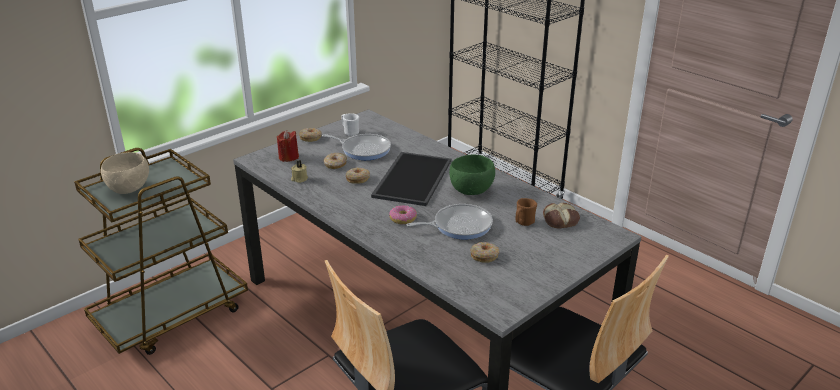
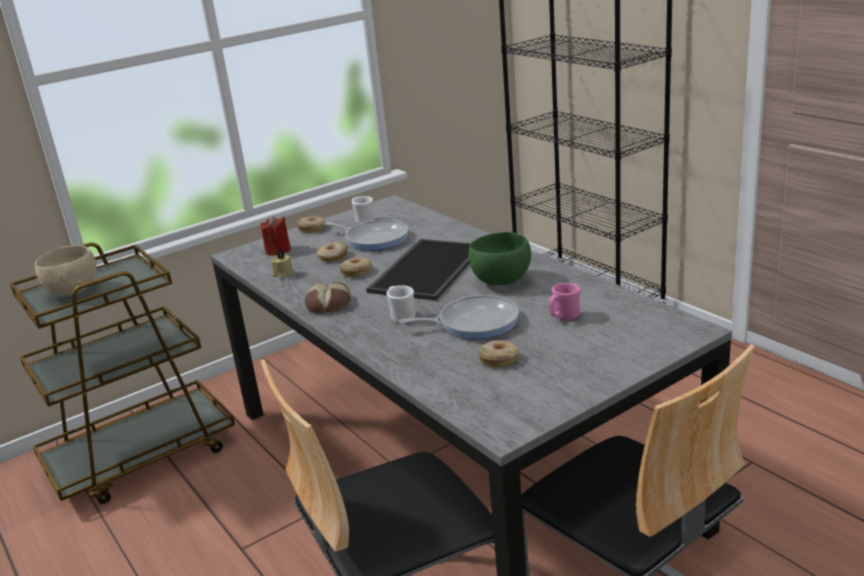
camera: 10 degrees right, 5 degrees down
donut [389,205,417,224] -> white mug [387,285,415,323]
brown mug [516,198,537,226] -> pink mug [549,283,581,321]
bread [543,203,580,228] -> bread moved to [305,282,351,313]

